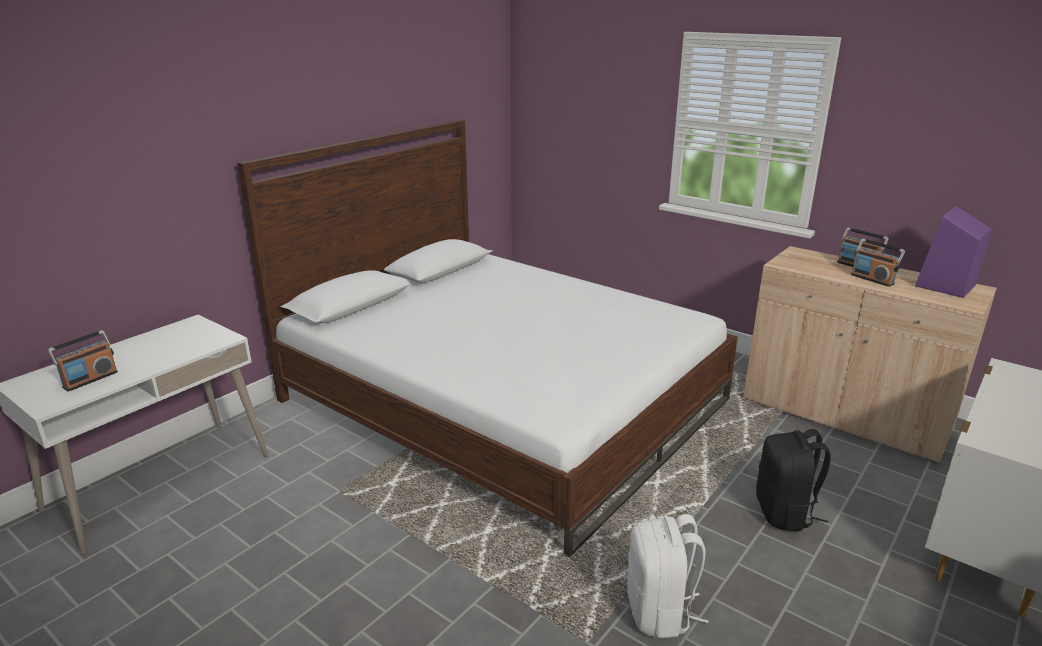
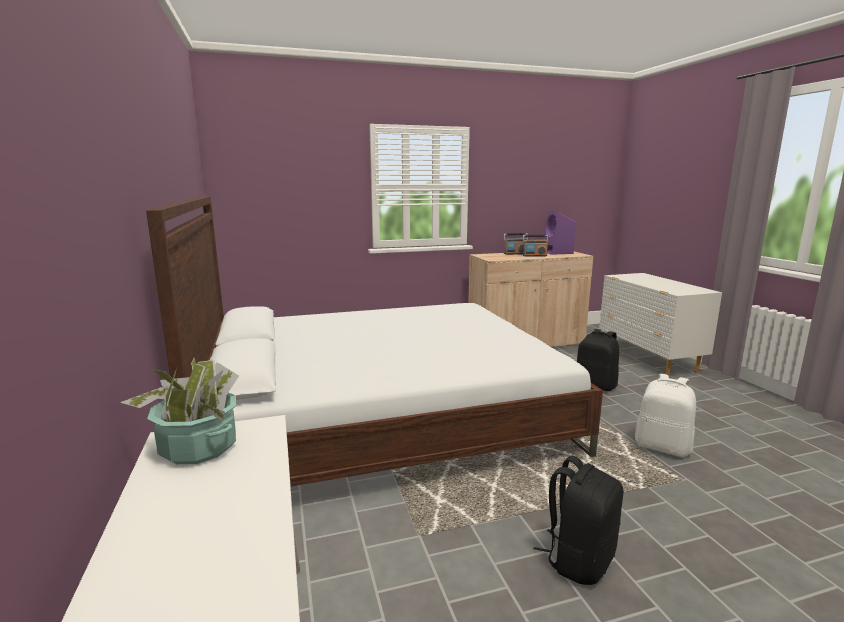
camera: 55 degrees left, 10 degrees down
radio [48,330,118,391] -> none
none -> potted plant [120,357,239,464]
none -> black backpack [534,456,624,585]

